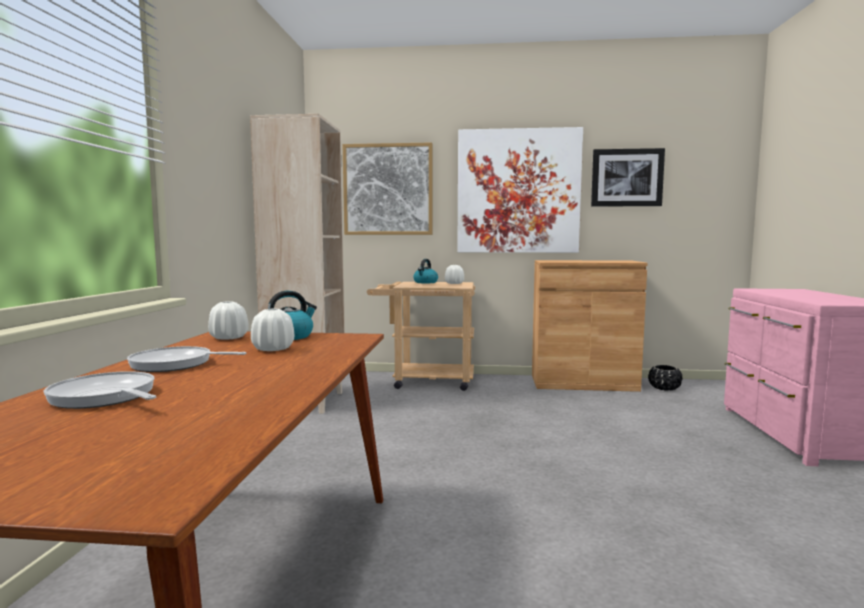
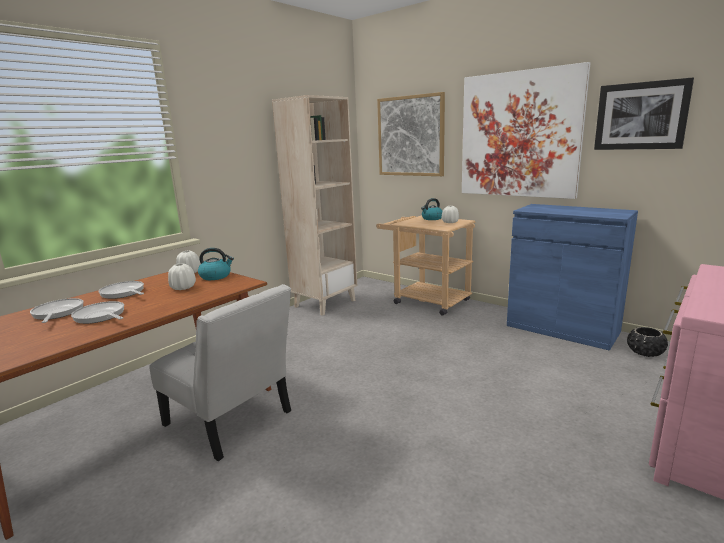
camera: 35 degrees right, 10 degrees up
brown cabinet [532,260,648,392] -> blue cabinet [507,204,638,351]
none -> frying pan [71,301,124,324]
none -> white chair [149,284,291,461]

